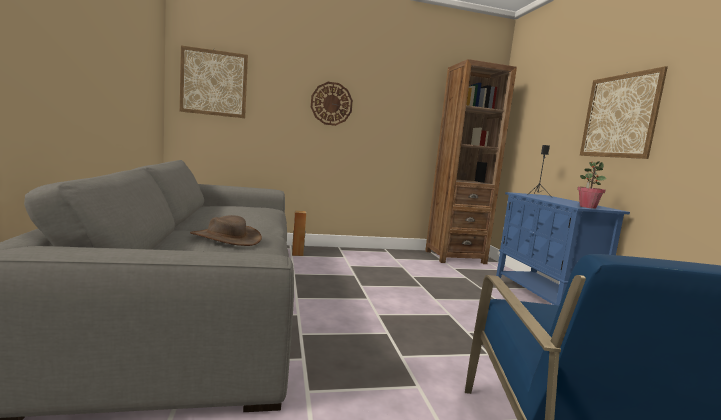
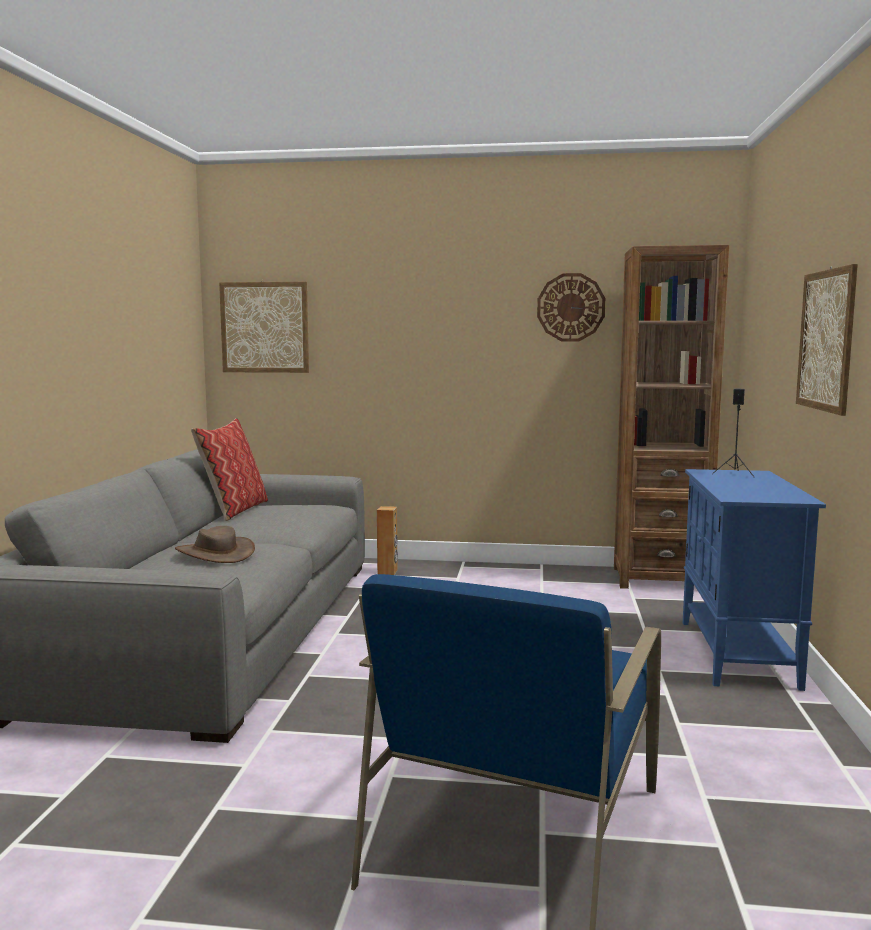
camera: 20 degrees right, 0 degrees up
wall clock [311,82,353,126] -> wall clock moved to [537,273,605,341]
potted plant [577,161,606,209] -> none
none -> pillow [191,418,268,521]

